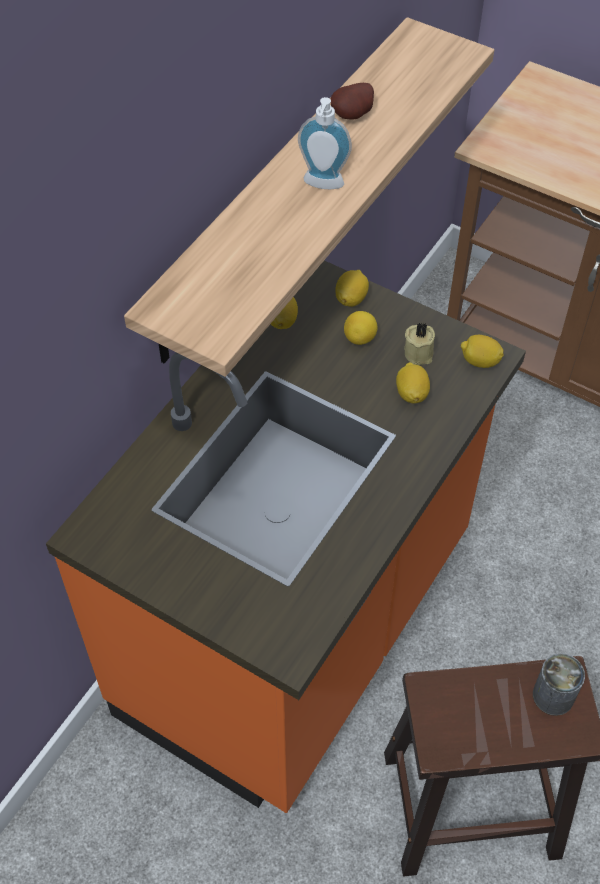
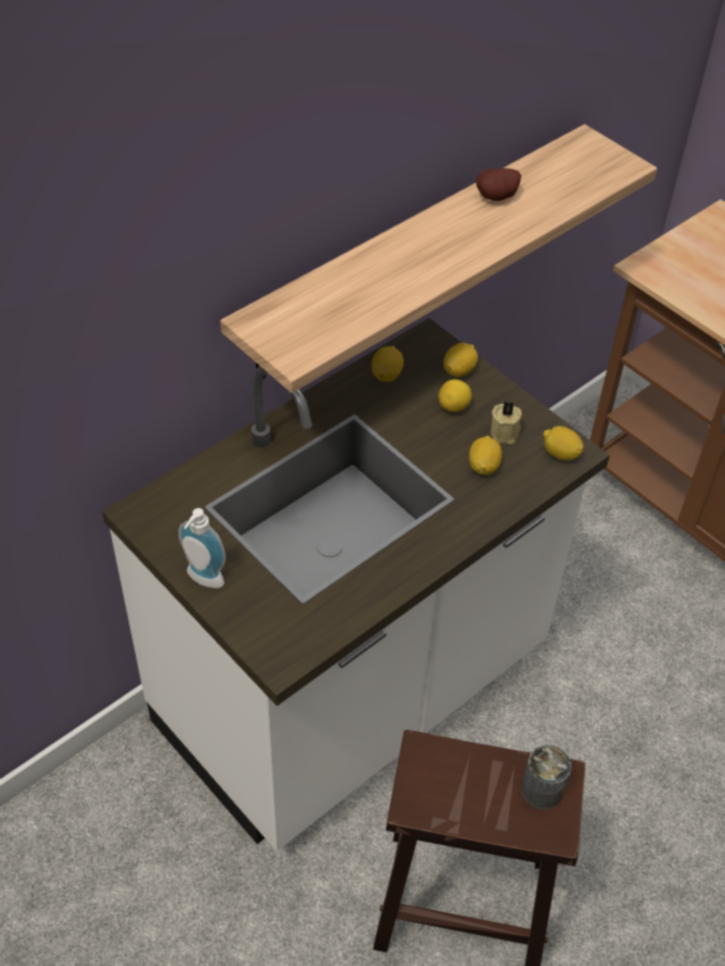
camera: 15 degrees right, 5 degrees down
orange counter [46,260,526,813] -> white counter [102,318,610,851]
soap dispenser [298,97,352,189] -> soap dispenser moved to [178,508,226,588]

